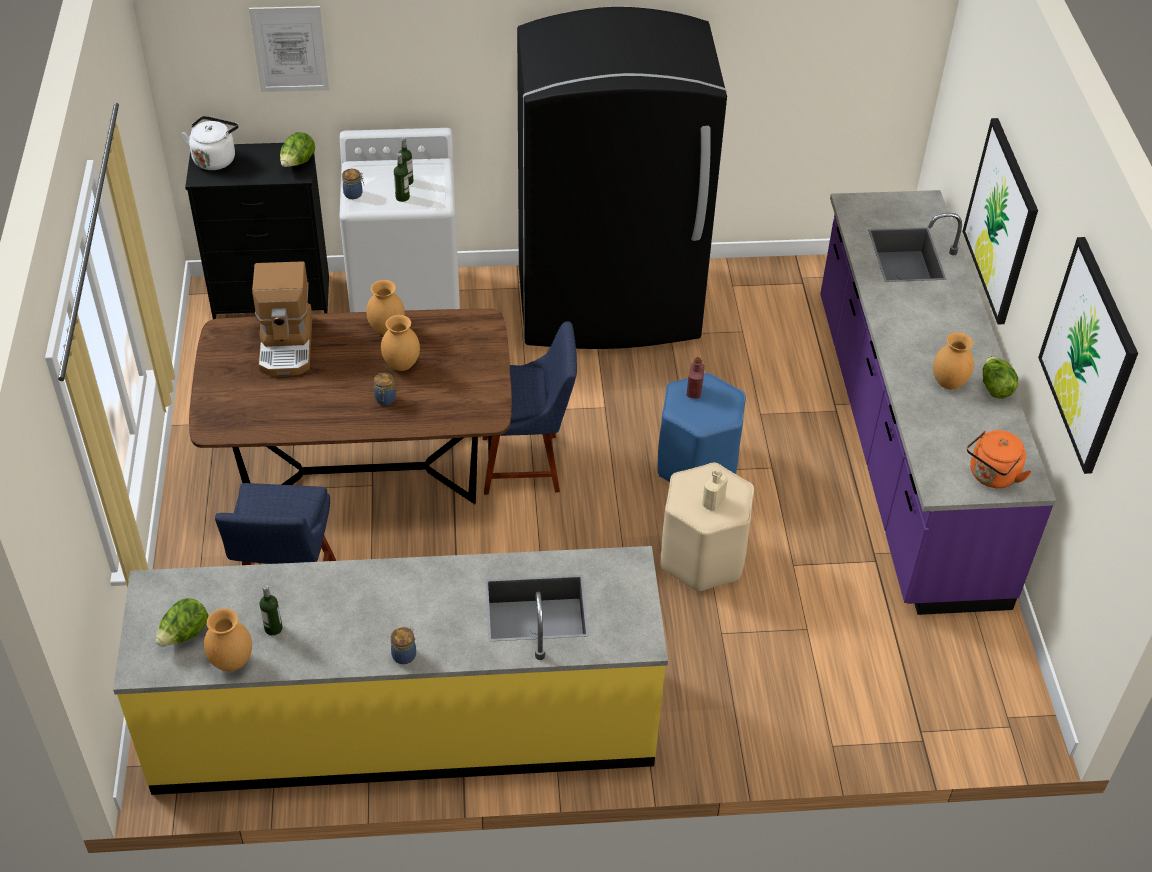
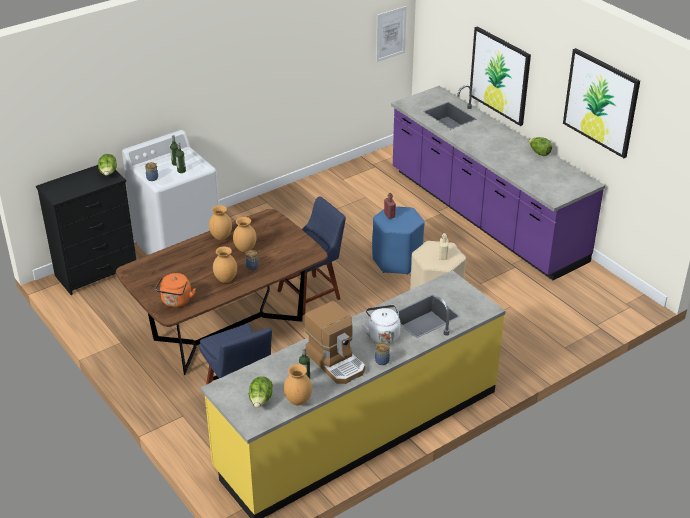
camera: 30 degrees left, 10 degrees down
white kettle [182,116,238,170] -> white kettle moved to [362,305,401,344]
picture [249,6,329,92] -> picture moved to [376,6,407,62]
coffee machine [252,261,312,376] -> coffee machine moved to [305,301,365,384]
black fridge [517,7,727,349] -> none
brown vase [933,332,974,389] -> brown vase moved to [213,247,237,283]
orange kettle [967,430,1032,488] -> orange kettle moved to [155,273,196,307]

